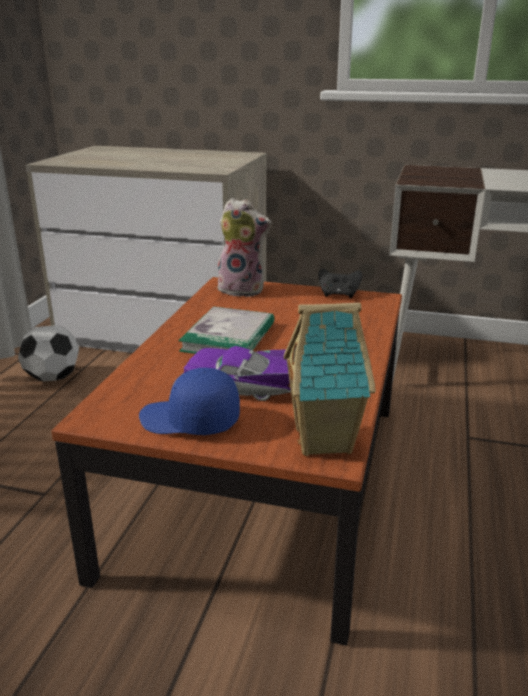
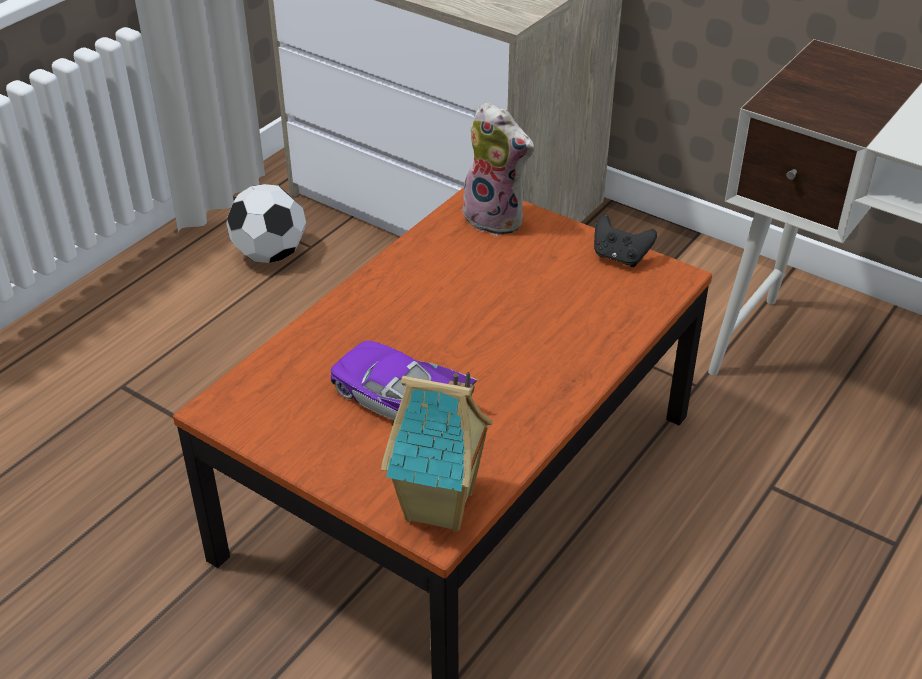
camera: 20 degrees right, 15 degrees up
blue cap [139,368,240,435] -> none
book [178,307,274,354] -> none

